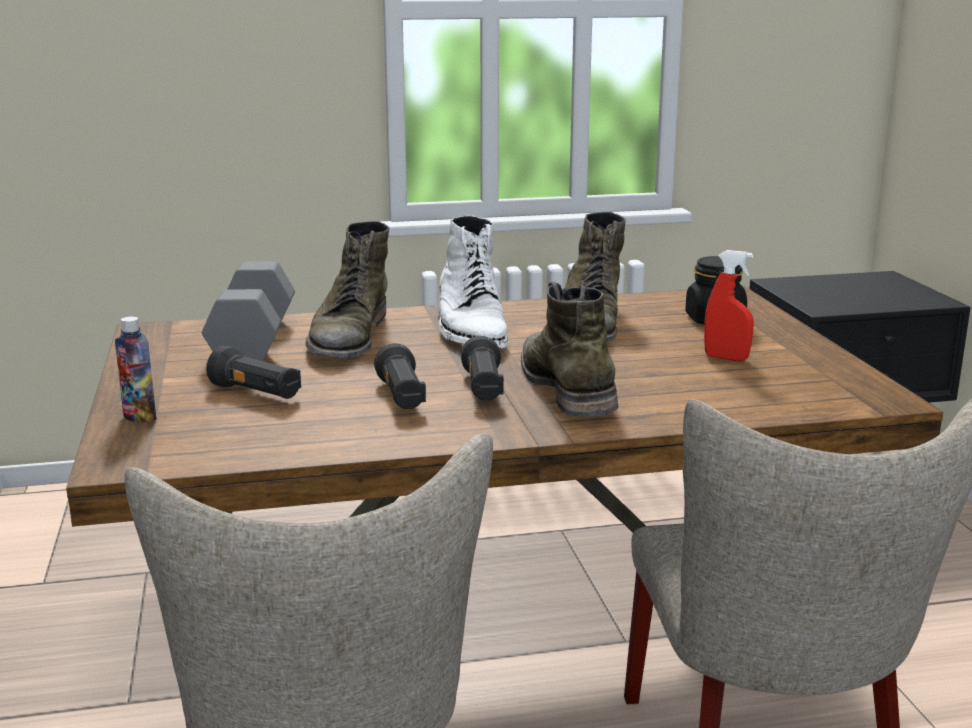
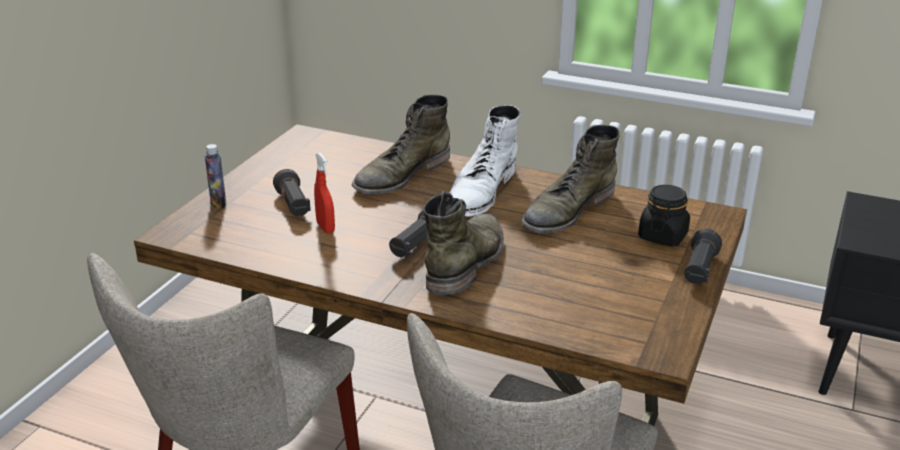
camera: 35 degrees right, 10 degrees up
grey dumbbell [202,261,295,361] -> none
black flashlight [374,343,426,409] -> black flashlight moved to [684,229,722,284]
red spray bottle [704,250,754,361] -> red spray bottle moved to [314,153,335,234]

